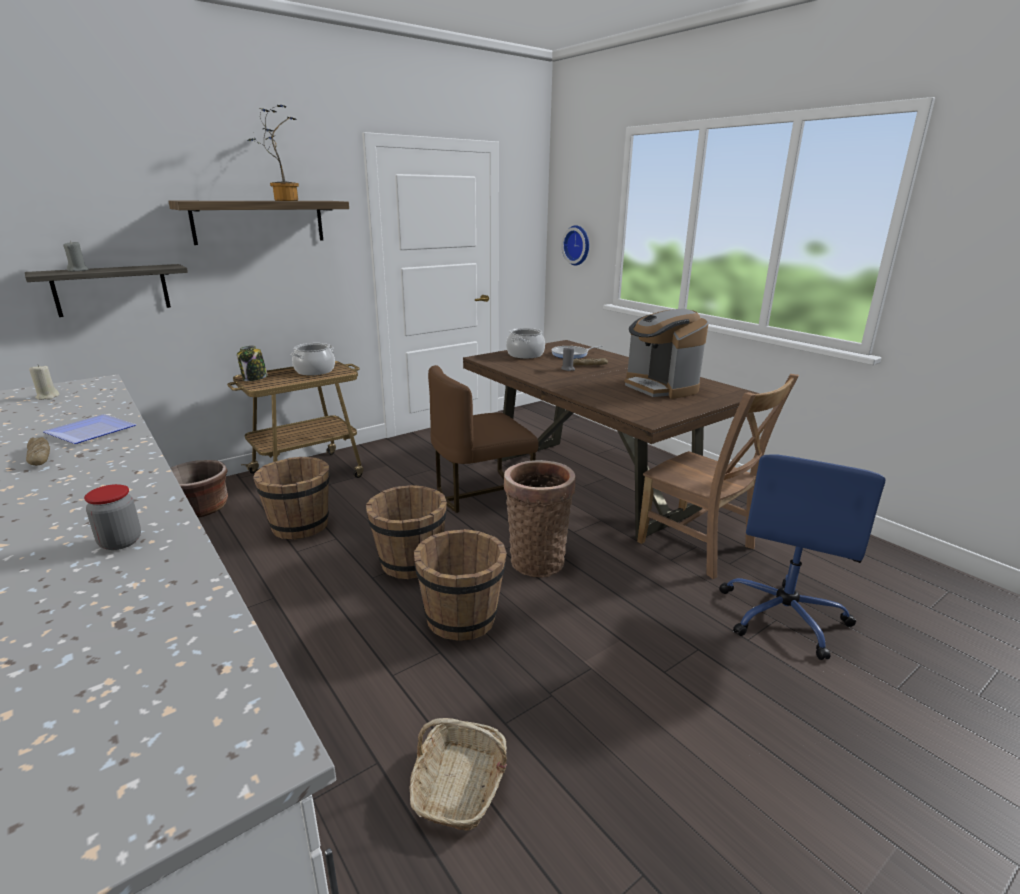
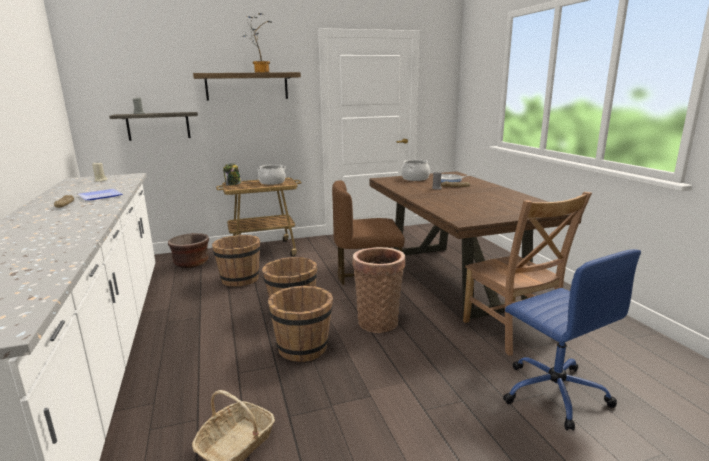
camera: 20 degrees right, 5 degrees down
jar [84,484,141,550] -> none
wall clock [562,225,589,266] -> none
coffee machine [625,309,708,399] -> none
blue office chair [719,455,885,660] -> blue office chair turned 75 degrees counterclockwise [503,249,641,431]

